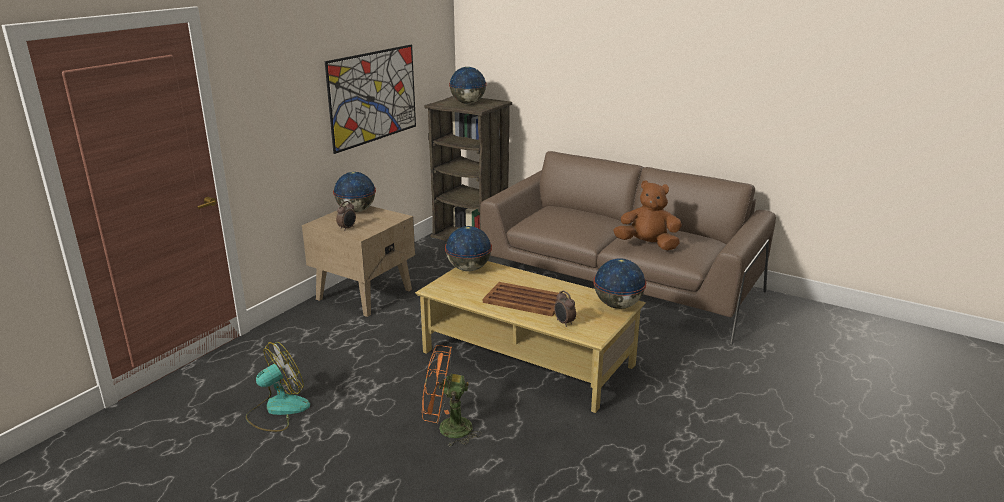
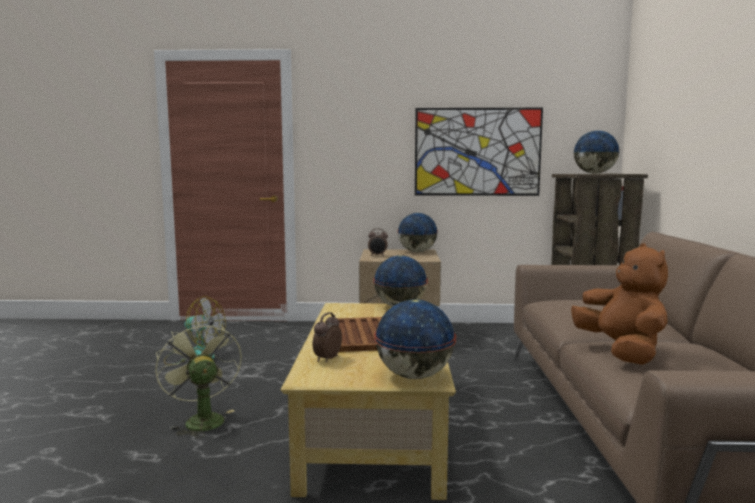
camera: 60 degrees right, 15 degrees down
orange fan [422,345,482,447] -> green fan [156,321,242,438]

